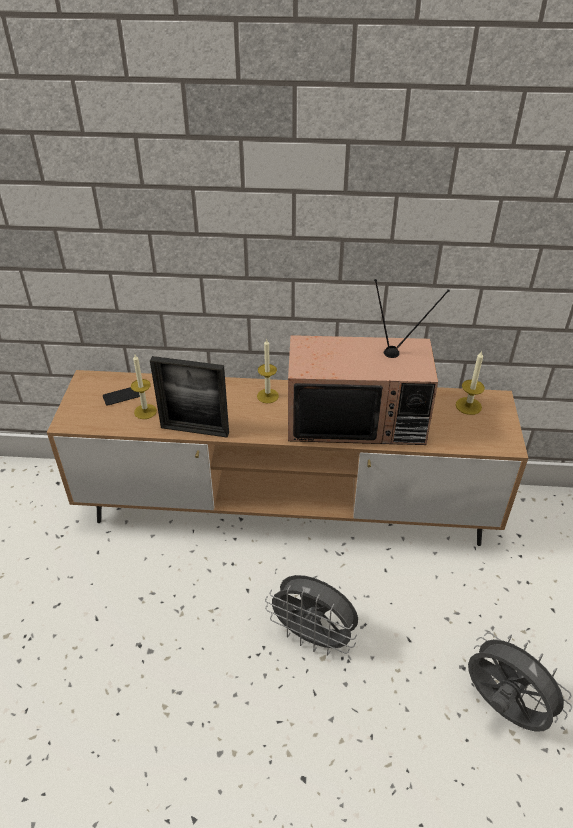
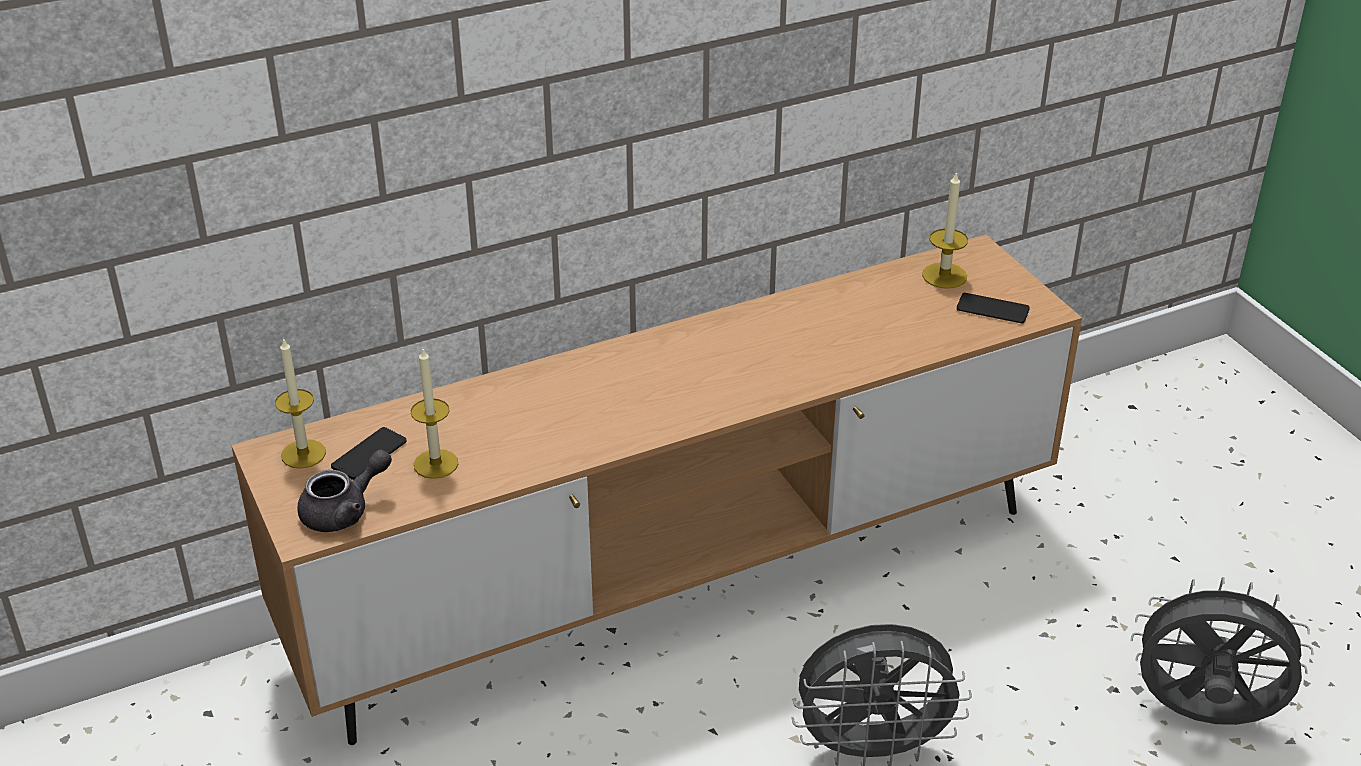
camera: 30 degrees left, 5 degrees down
picture frame [150,356,229,438] -> none
candle [257,338,279,403] -> candle moved to [275,338,326,469]
television [288,279,450,445] -> none
none -> grey teapot [297,449,392,532]
none -> phone [957,293,1030,323]

